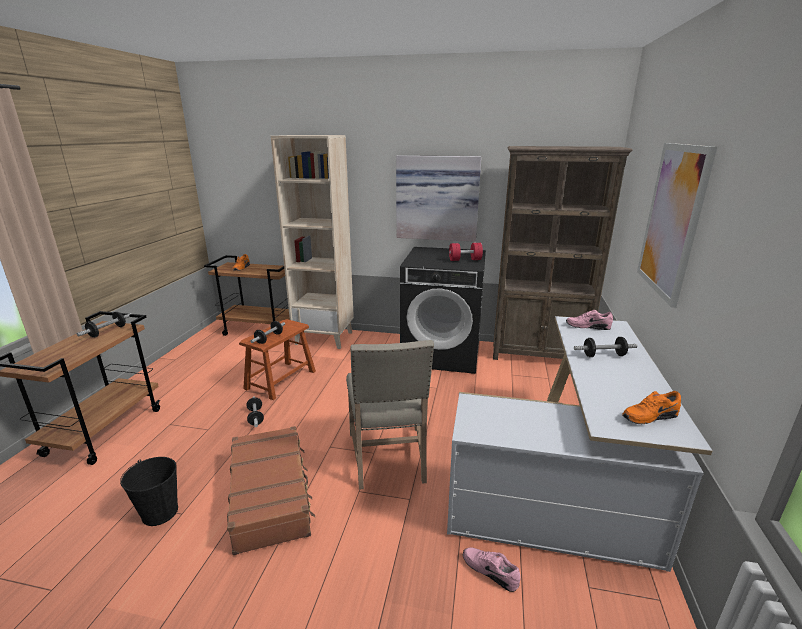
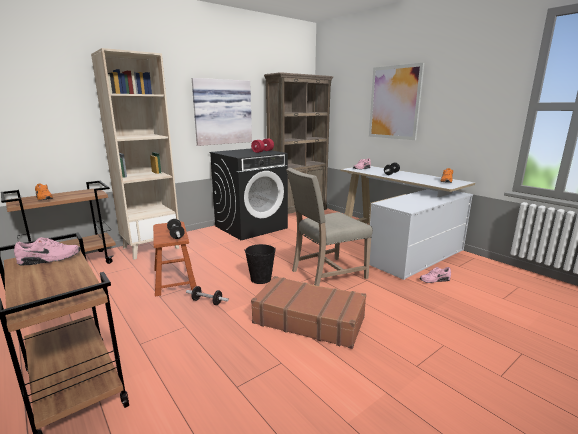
camera: 50 degrees left, 5 degrees down
dumbbell [77,312,131,337] -> pink shoe [14,237,80,266]
black bucket [120,457,178,526] -> black bucket moved to [244,244,276,284]
beige chair [346,340,434,490] -> beige chair turned 120 degrees clockwise [286,168,373,286]

